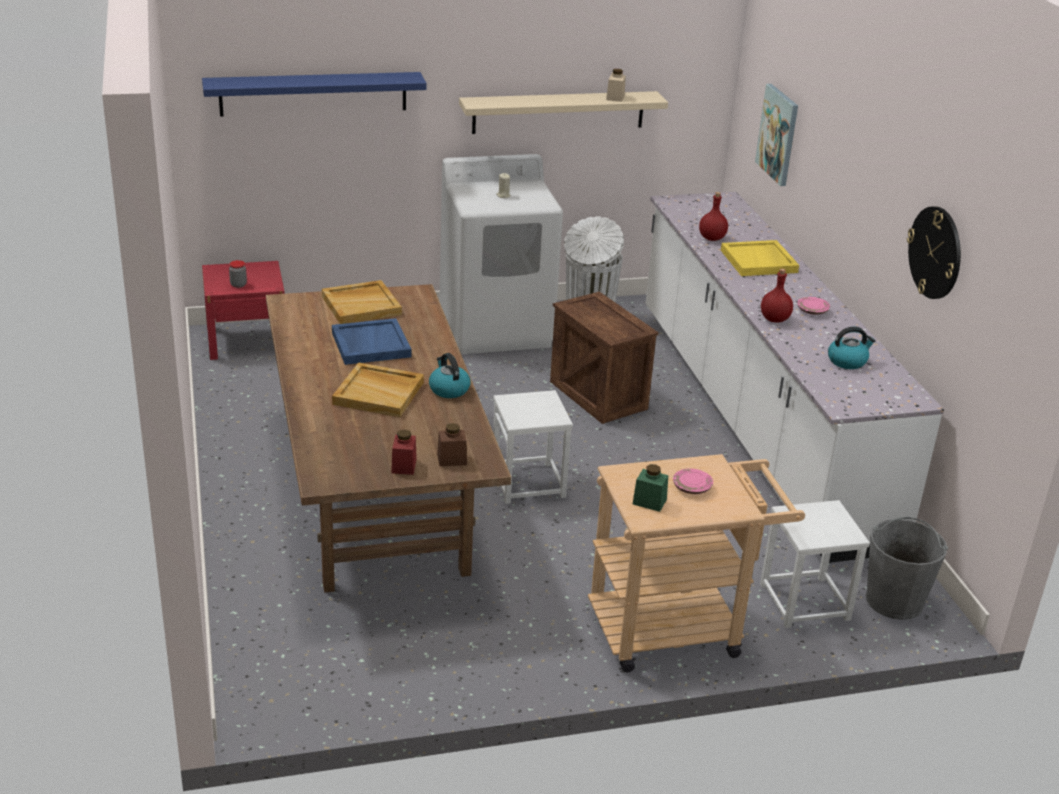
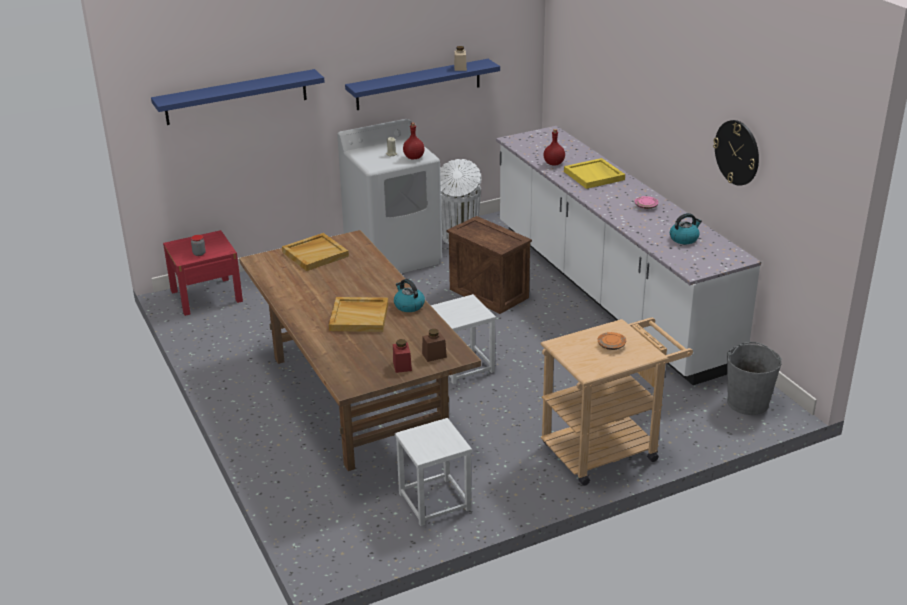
camera: 10 degrees left, 0 degrees up
blue tray [332,318,412,365] -> none
beige shelf [459,91,668,134] -> blue shelf [345,59,500,110]
green jar [633,464,668,512] -> none
pink plate [673,469,713,494] -> orange plate [597,332,627,350]
picture [755,84,798,186] -> none
white stool [760,500,870,628] -> white stool moved to [395,418,472,526]
red bottle [761,269,793,322] -> red bottle moved to [403,122,425,160]

